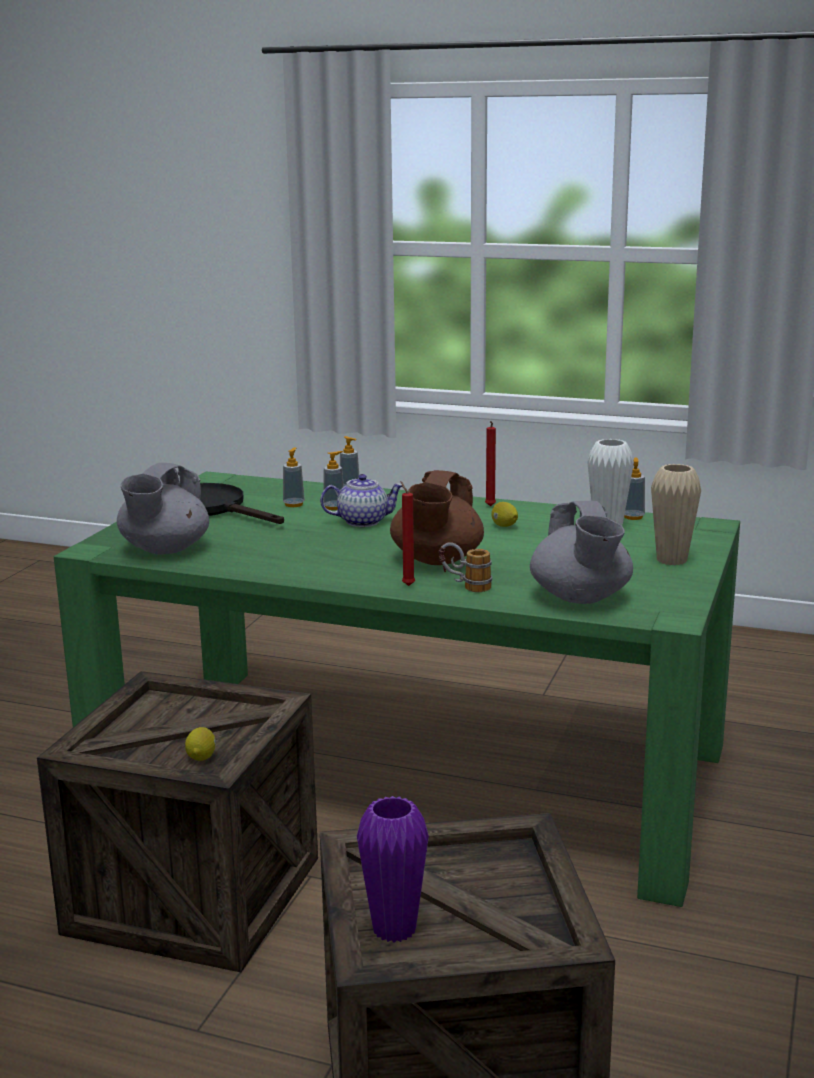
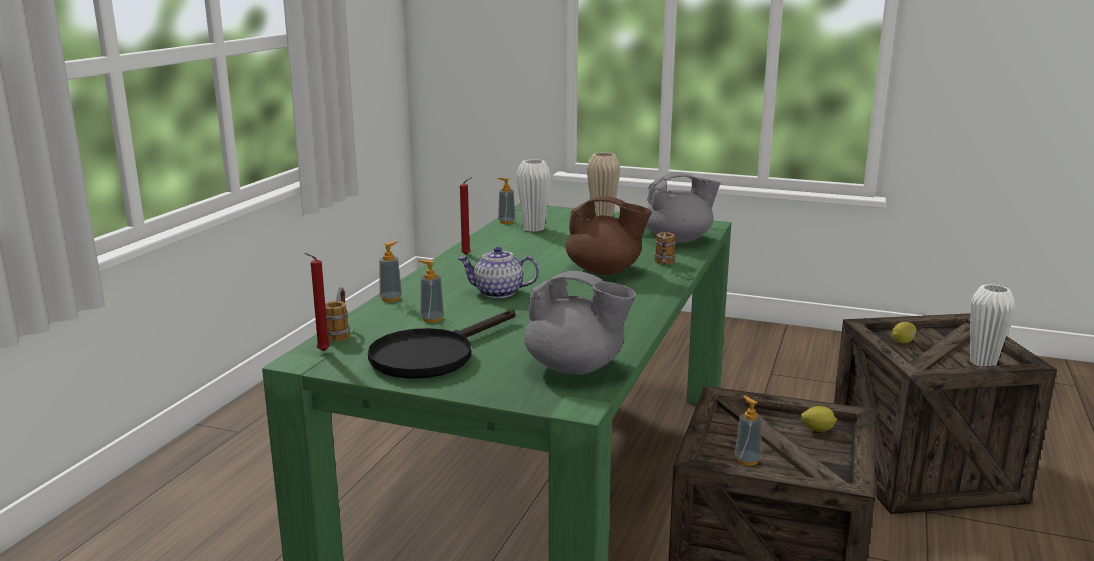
camera: 90 degrees left, 0 degrees up
teapot [320,474,402,527] -> teapot turned 75 degrees counterclockwise [457,246,539,298]
soap dispenser [323,451,344,510] -> soap dispenser moved to [735,396,762,466]
purple vase [357,796,429,943] -> white vase [970,284,1015,367]
red candle [400,481,415,586] -> red candle moved to [304,253,330,351]
lemon [491,502,518,527] -> lemon moved to [892,322,916,343]
none -> mug [325,287,350,342]

